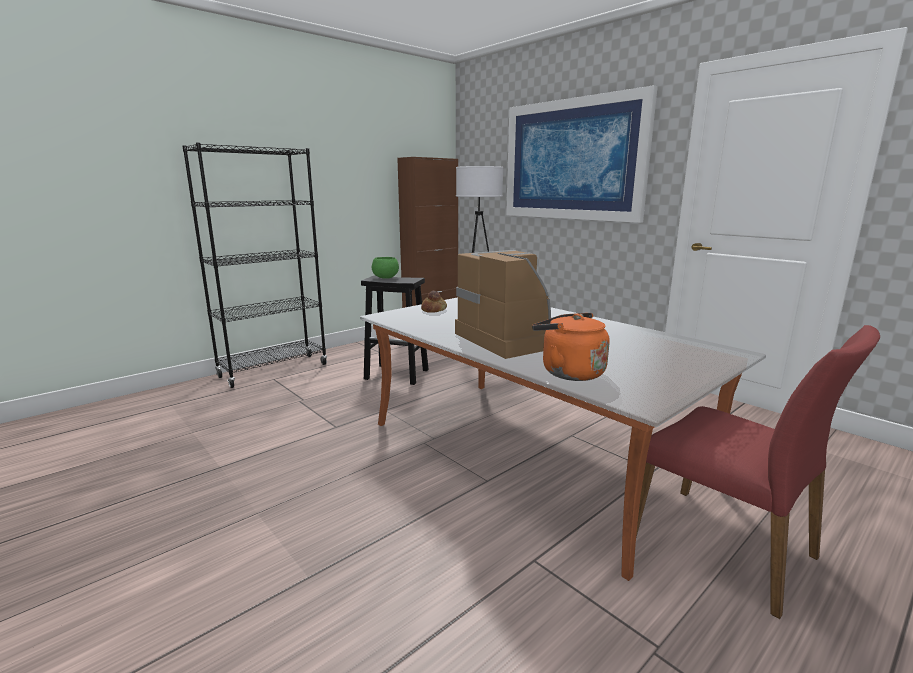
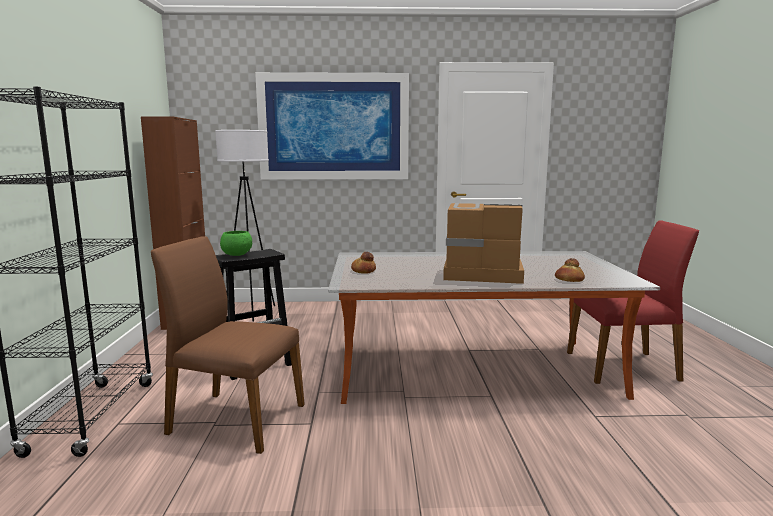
camera: 50 degrees left, 5 degrees down
orange kettle [532,313,610,381] -> bread [555,258,585,282]
none -> brown chair [151,236,305,454]

